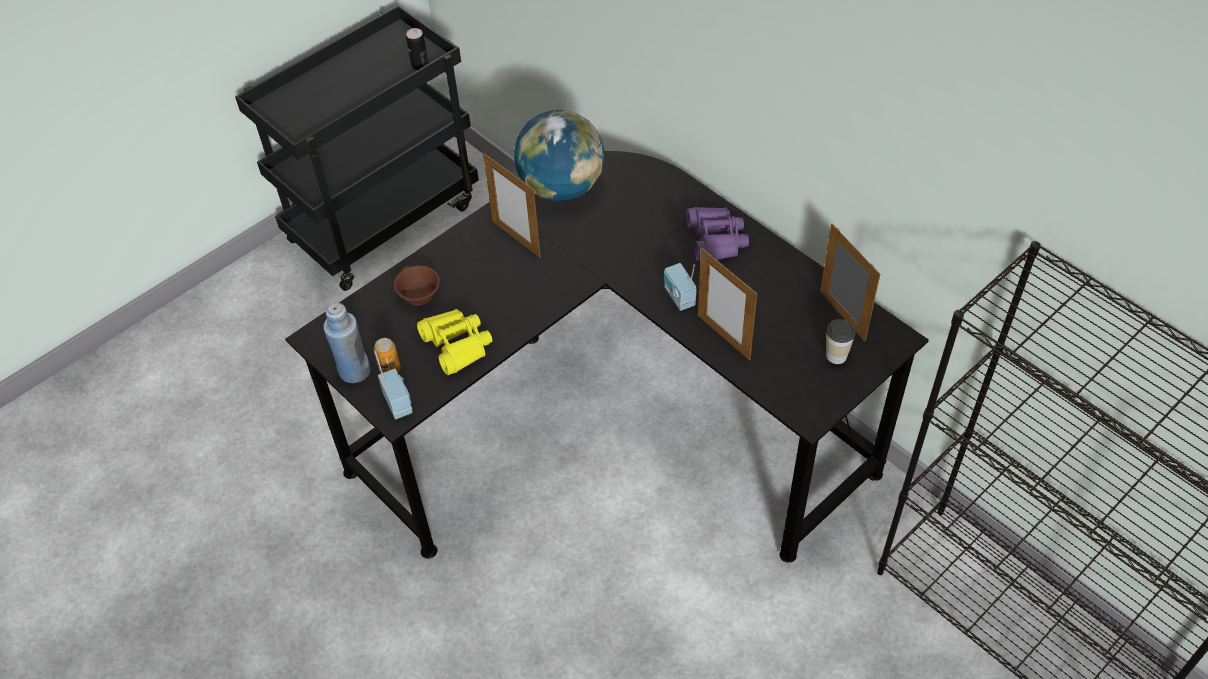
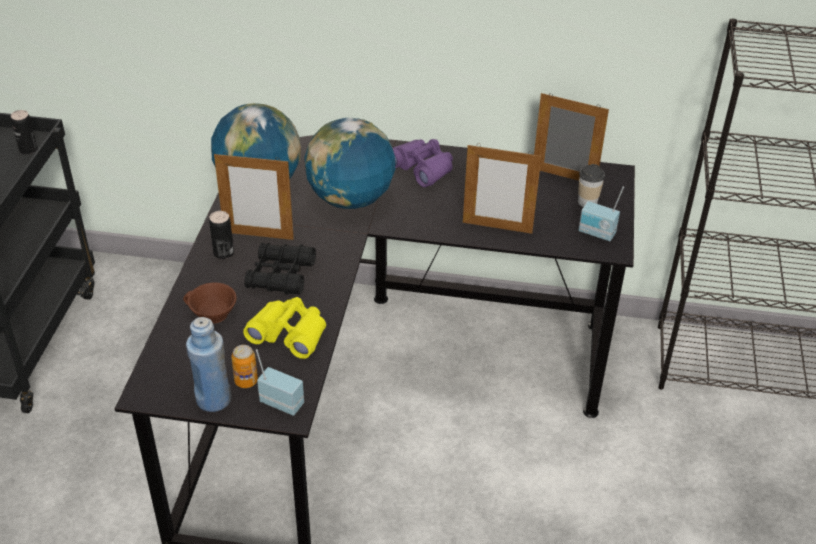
camera: 40 degrees left, 10 degrees down
radio [664,263,697,311] -> radio moved to [578,186,624,241]
none -> can [209,211,234,259]
none -> black binoculars [245,243,316,295]
none -> globe [304,118,395,209]

